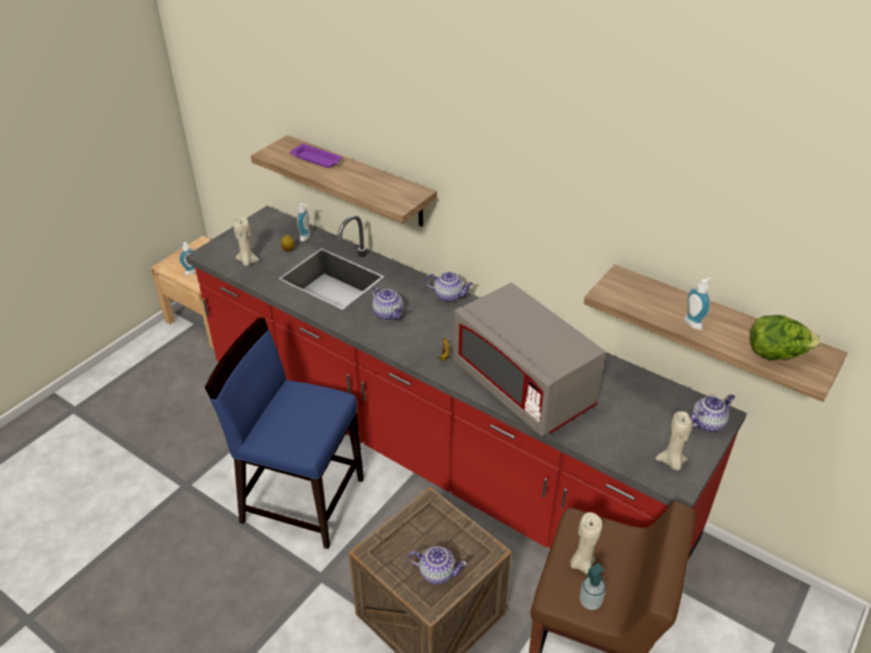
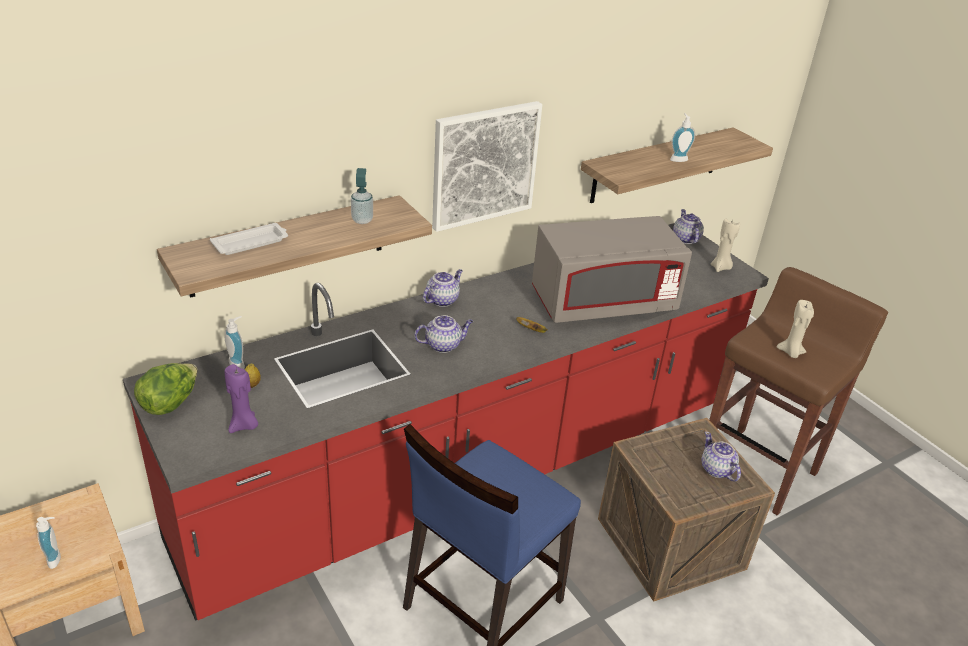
camera: 70 degrees left, 5 degrees down
beige candle [233,217,260,266] -> purple candle [225,364,258,433]
purple tray [290,143,342,168] -> white tray [210,223,288,255]
teapot [408,546,467,585] -> teapot turned 60 degrees counterclockwise [701,432,741,481]
soap dispenser [580,563,606,610] -> soap dispenser moved to [351,168,373,224]
lettuce [750,315,821,360] -> lettuce moved to [134,363,197,415]
none -> picture [432,101,542,232]

